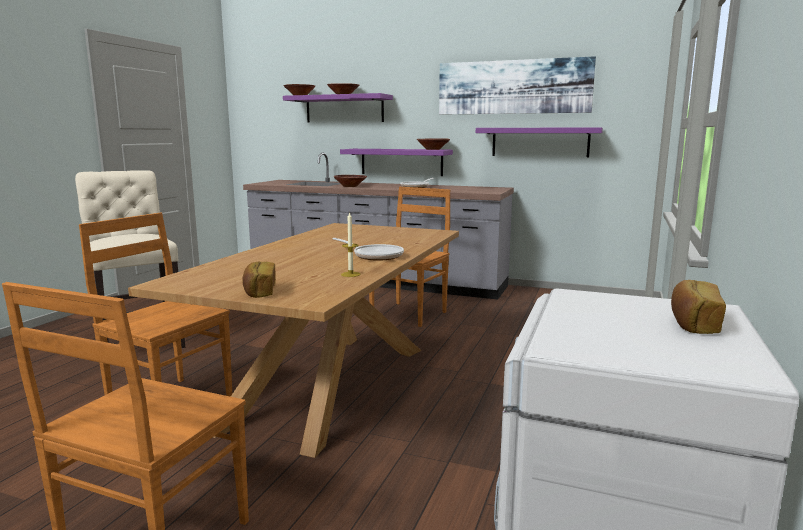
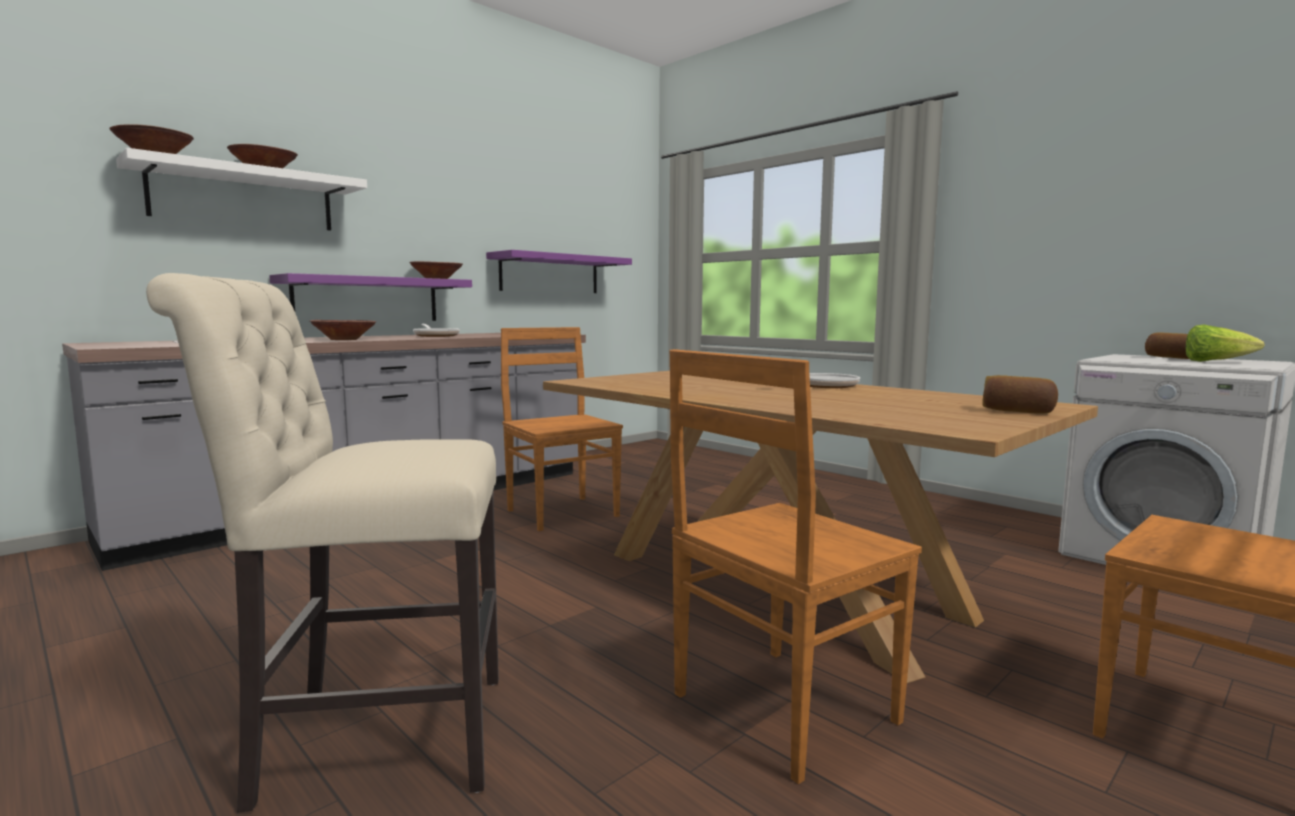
camera: 65 degrees left, 5 degrees down
purple shelf [283,93,393,123] -> white shelf [116,148,367,231]
candle [341,212,361,277] -> none
picture [439,56,596,115] -> none
none -> lettuce [1186,324,1265,362]

